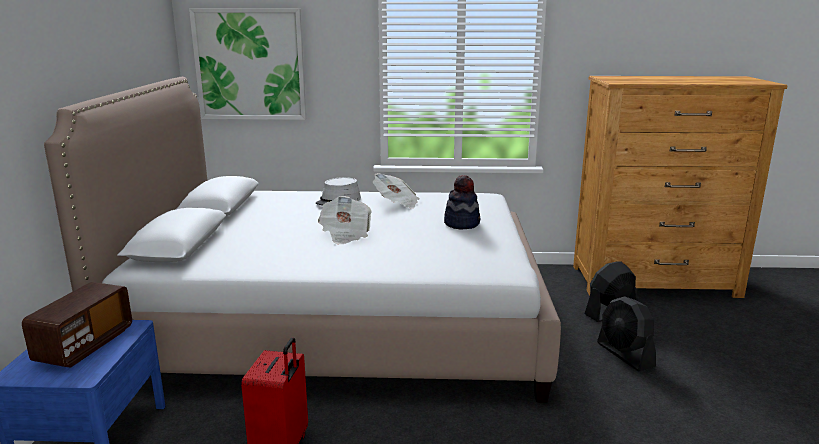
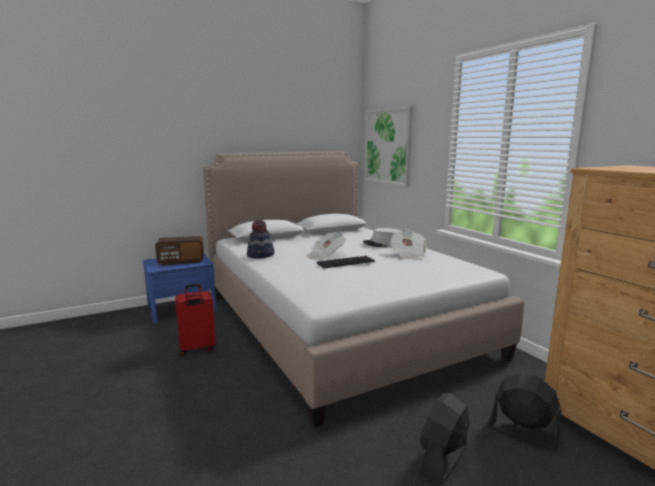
camera: 60 degrees right, 5 degrees down
hat [444,175,480,230] -> hat moved to [247,220,274,258]
none -> keyboard [317,256,375,268]

